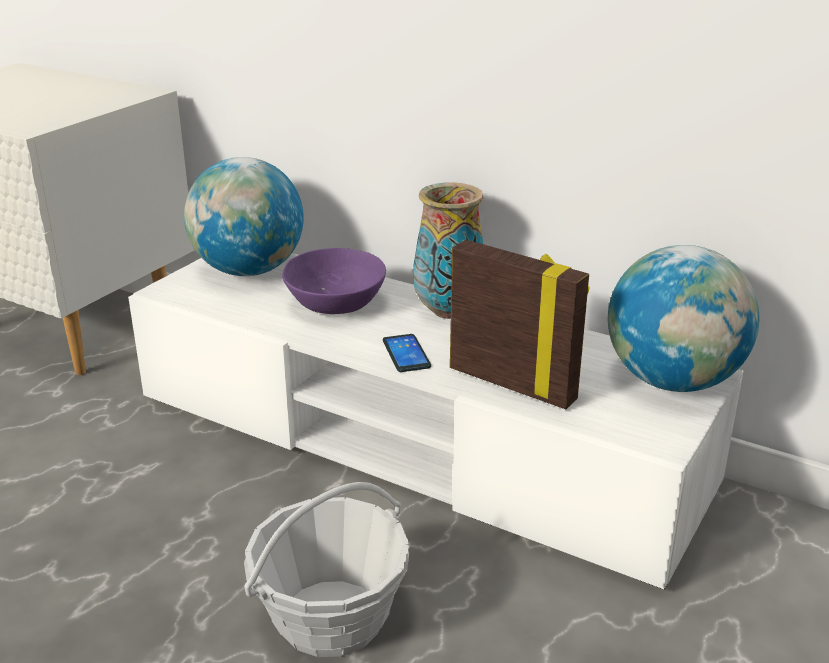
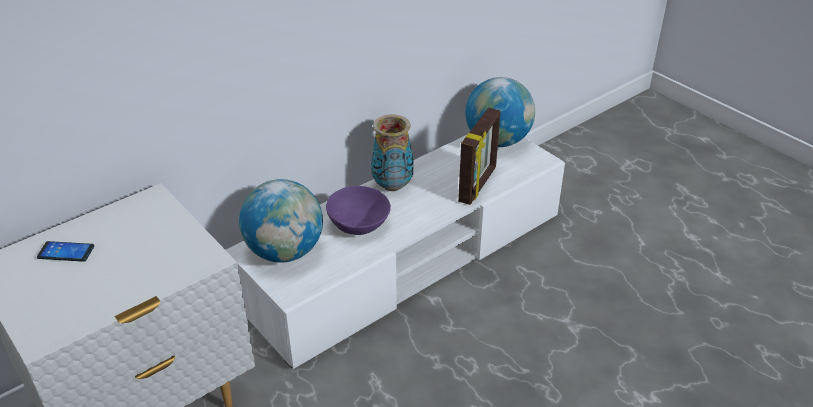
camera: 70 degrees left, 10 degrees up
basket [244,482,410,657] -> none
phone [383,334,431,372] -> phone moved to [37,241,94,262]
picture frame [450,240,590,409] -> picture frame turned 150 degrees clockwise [458,108,500,205]

